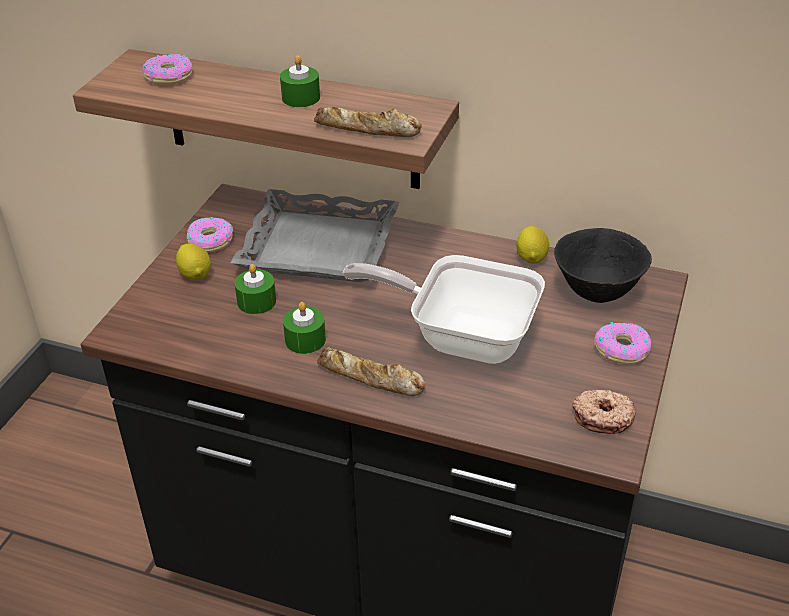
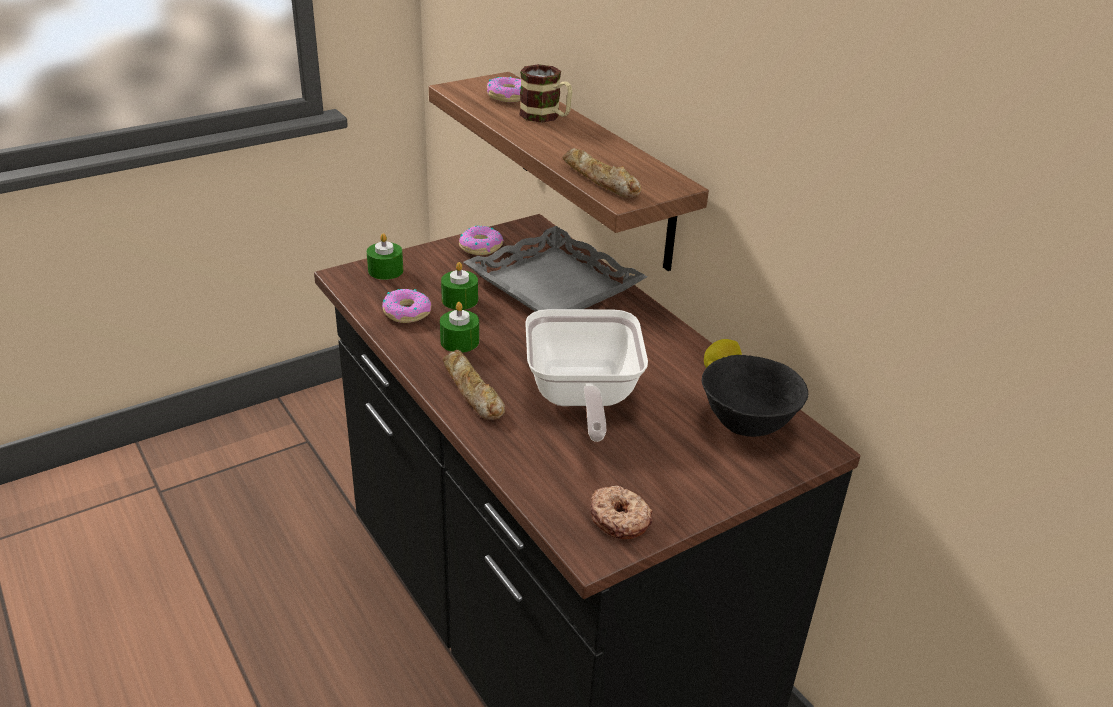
camera: 35 degrees right, 5 degrees down
lemon [176,244,211,280] -> none
green candle [280,55,320,107] -> green candle moved to [367,233,403,280]
frying pan [343,255,545,364] -> frying pan turned 150 degrees counterclockwise [525,309,648,442]
donut [594,322,651,364] -> donut moved to [382,289,431,323]
none -> mug [520,64,572,123]

